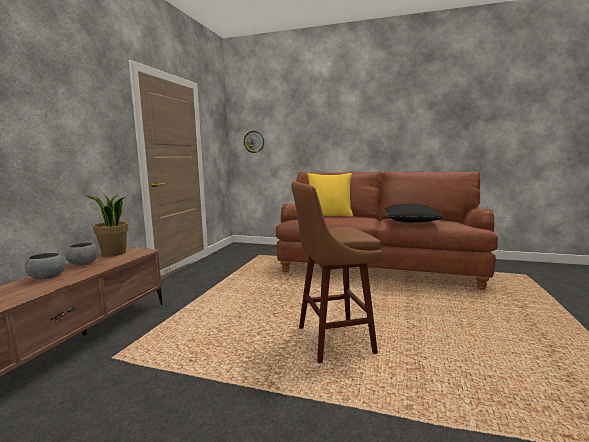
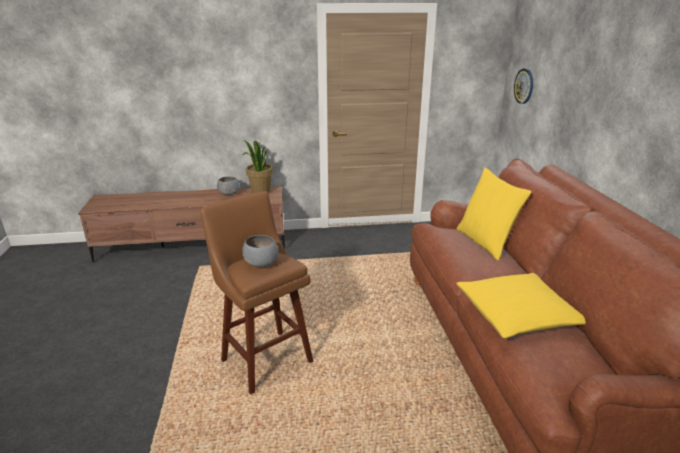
camera: 65 degrees right, 15 degrees up
grey bowl [25,253,65,279] -> grey bowl moved to [242,235,278,267]
black pillow [384,204,444,223] -> yellow pillow [456,273,586,338]

